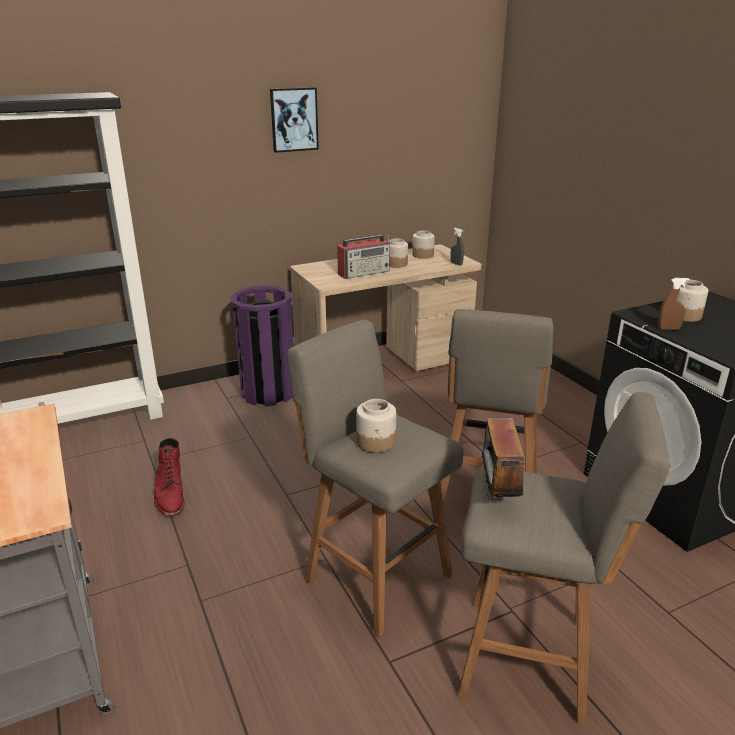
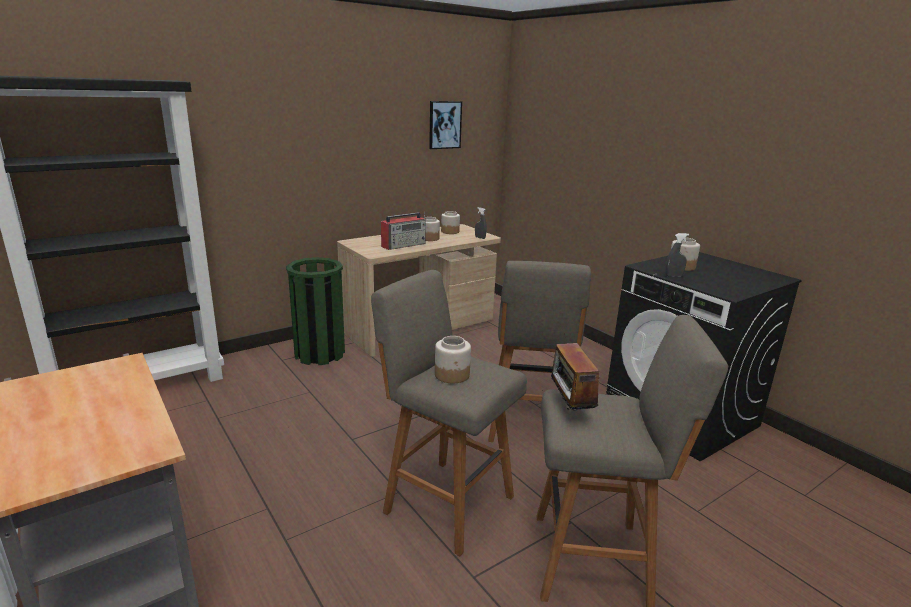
camera: 10 degrees left, 5 degrees down
red boot [154,438,184,515] -> none
purple trash can [231,286,293,406] -> green trash can [286,257,345,365]
picture [270,87,319,153] -> picture moved to [429,101,462,149]
brown spray bottle [658,278,690,330] -> grey spray bottle [665,233,689,277]

